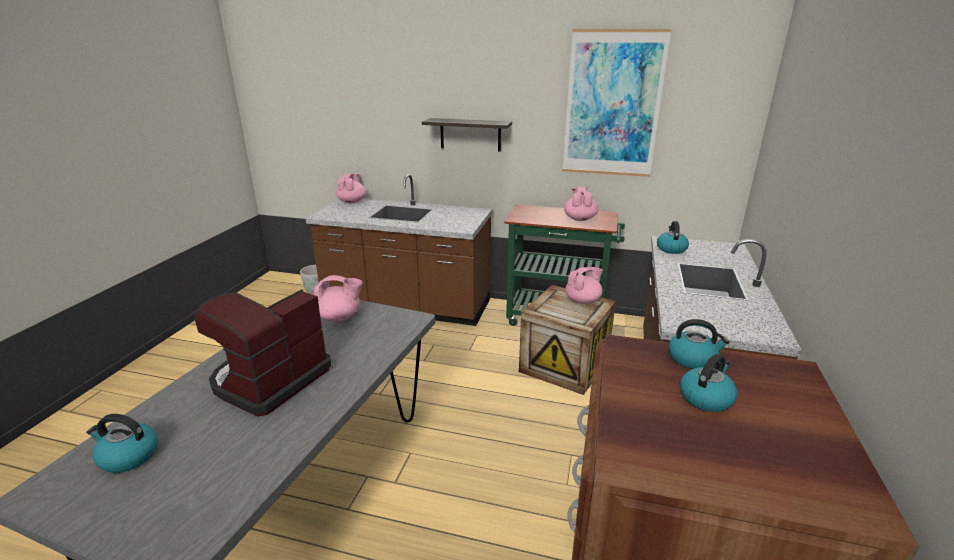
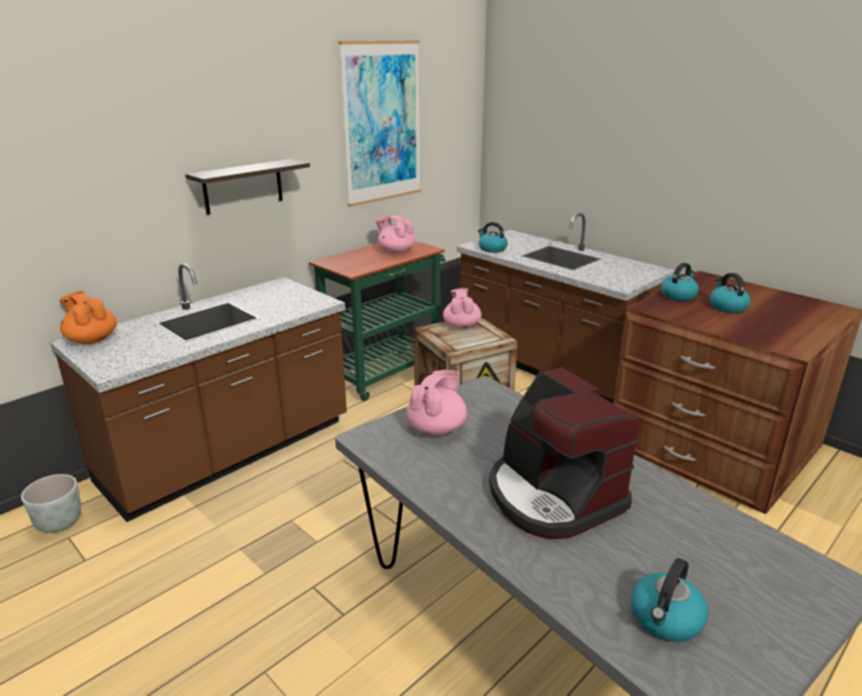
camera: 60 degrees left, 0 degrees up
pink teapot [336,174,366,203] -> orange teapot [59,291,117,344]

